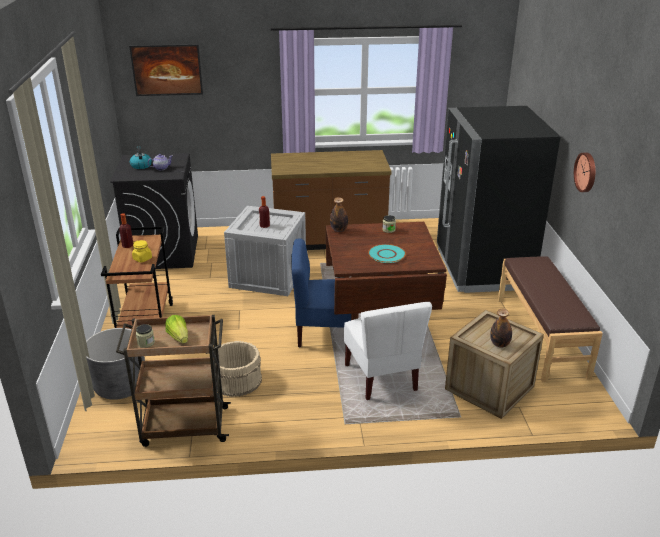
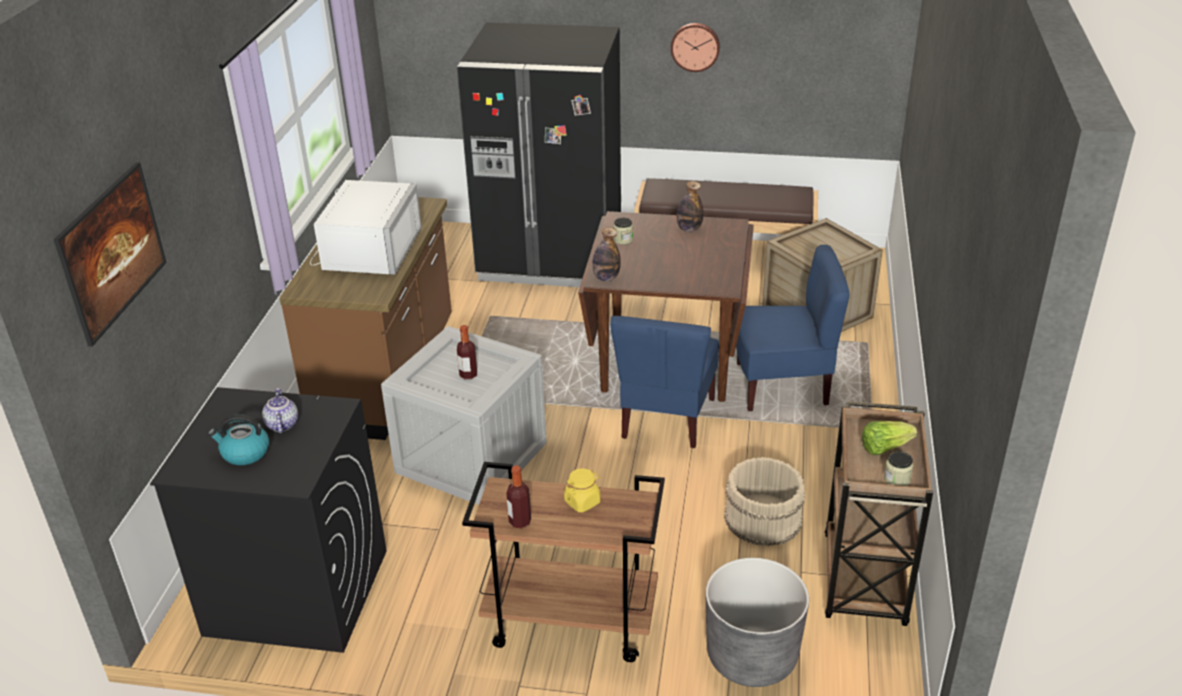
camera: 75 degrees left, 5 degrees up
white chair [344,302,432,400] -> blue chair [736,245,850,411]
turquoise plate [368,244,406,263] -> none
bottle [490,309,512,348] -> bottle moved to [677,181,704,232]
none -> white microwave [310,180,422,275]

